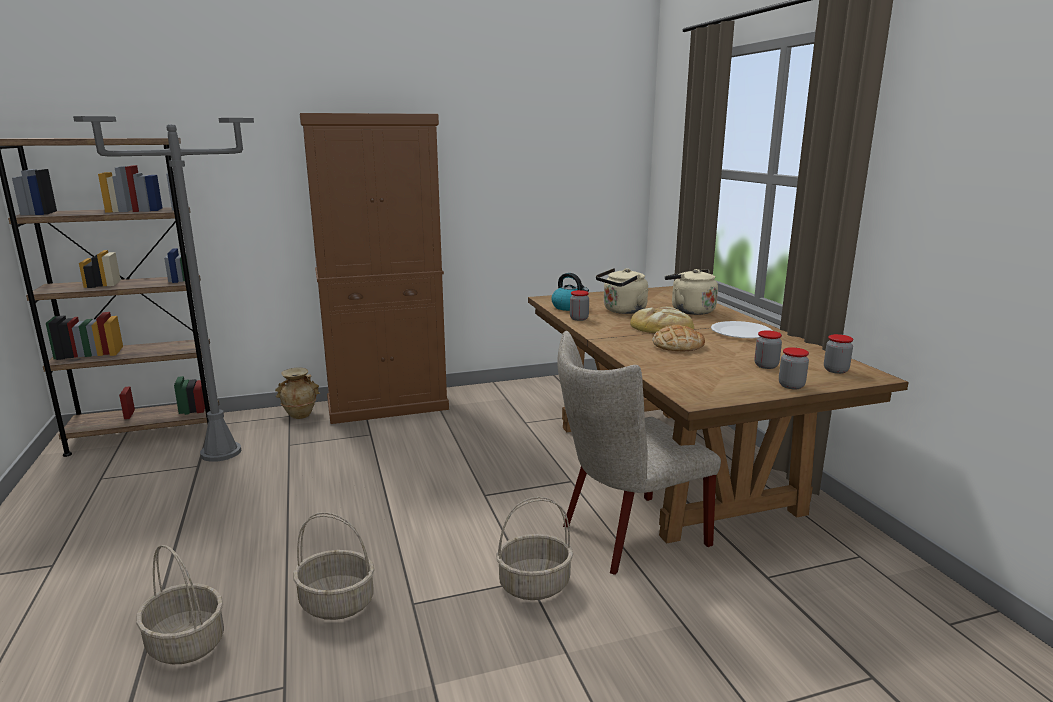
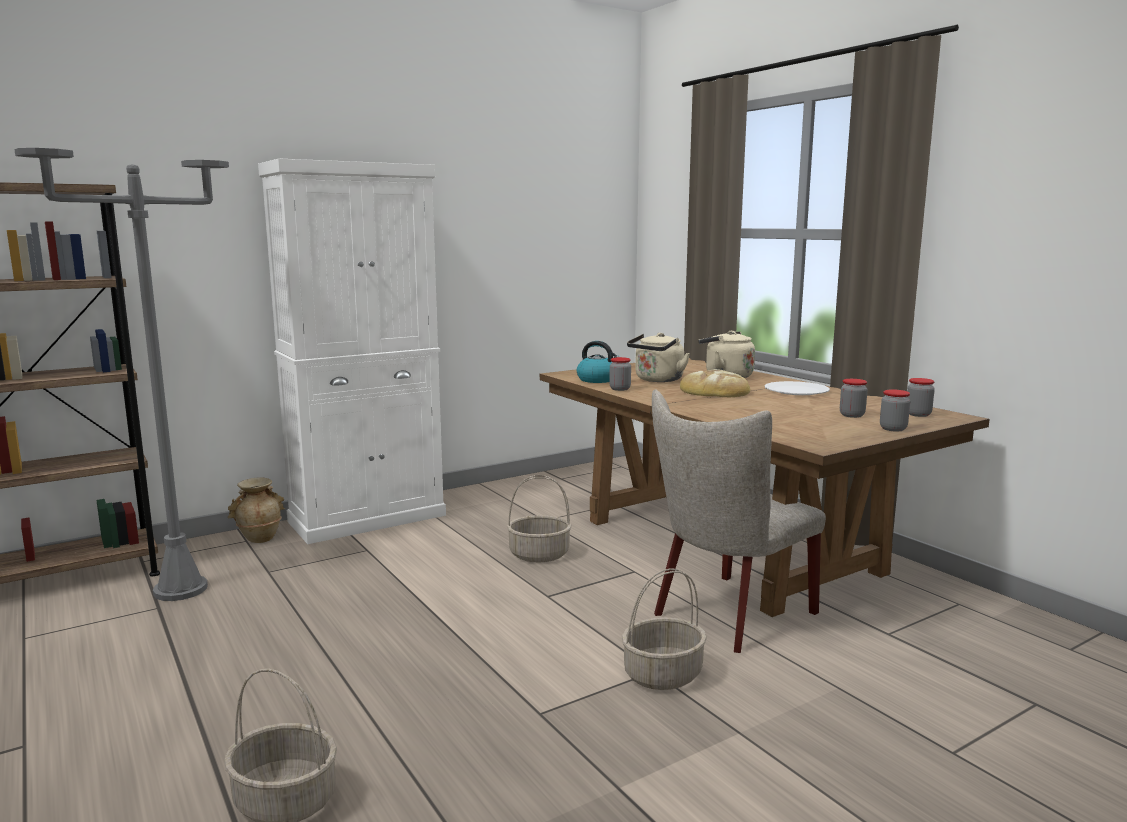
camera: 15 degrees left, 5 degrees down
basket [293,512,374,620] -> basket moved to [507,475,572,562]
brown cabinet [300,113,449,424] -> white cabinet [258,158,446,544]
bread [652,325,705,351] -> none

